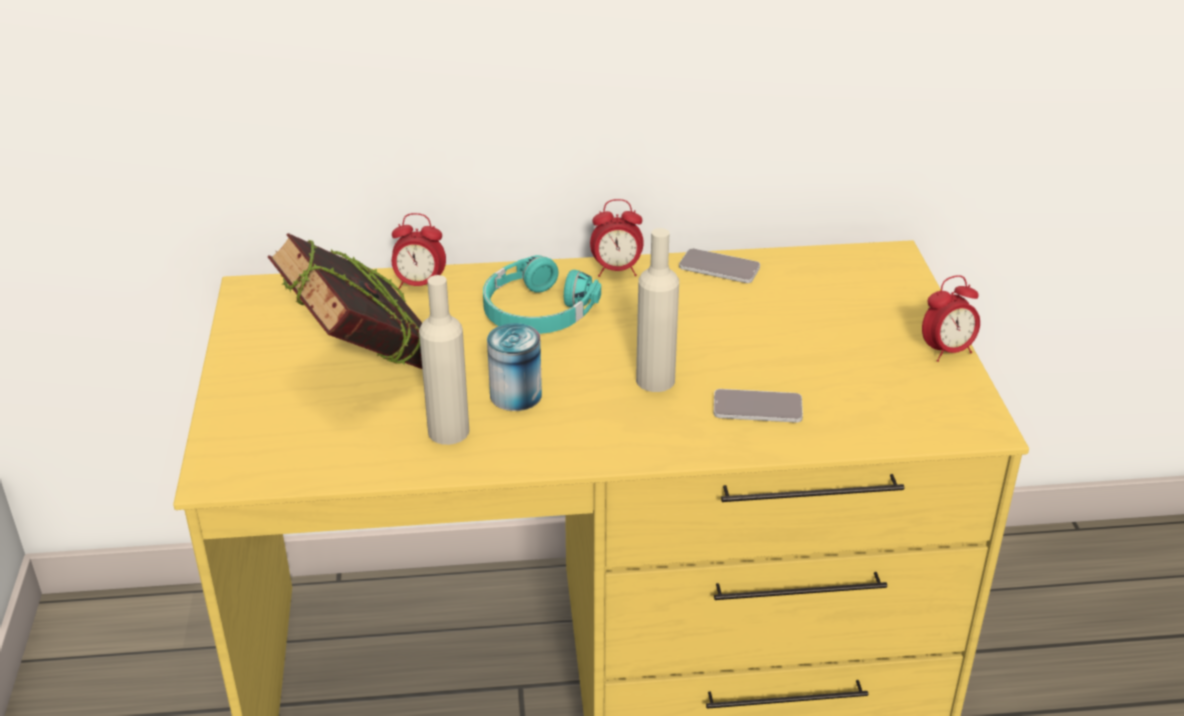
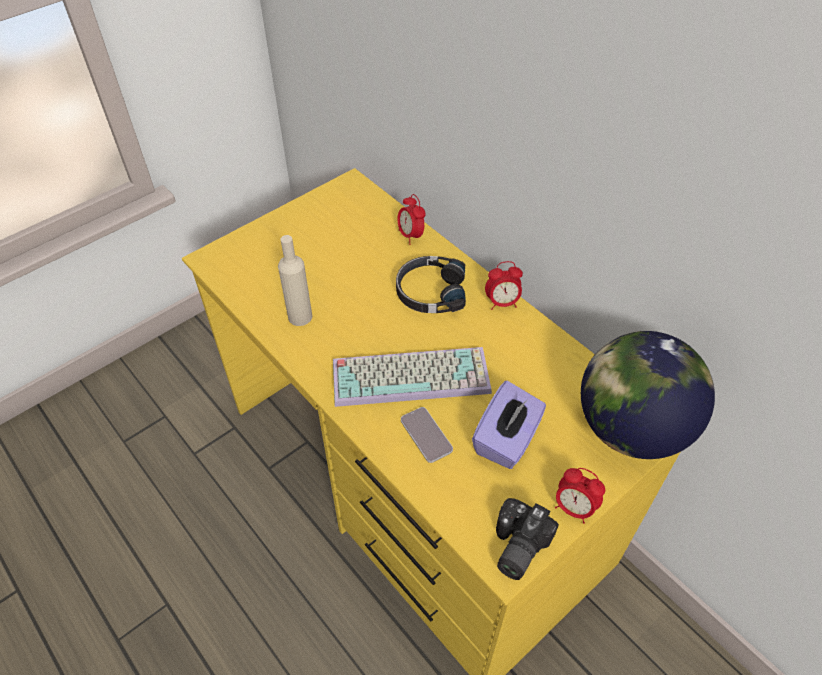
camera: 55 degrees right, 15 degrees up
book [268,233,422,369] -> none
turquoise headphones [483,255,601,334] -> black headphones [396,256,466,313]
can [487,323,542,411] -> none
alarm clock [590,199,644,277] -> alarm clock turned 60 degrees counterclockwise [485,261,523,310]
beige bottle [636,228,679,392] -> keyboard [333,347,492,407]
phone [679,248,760,283] -> none
none -> purple tissue box [472,381,546,469]
none -> camera [496,498,559,580]
none -> globe [581,331,715,459]

